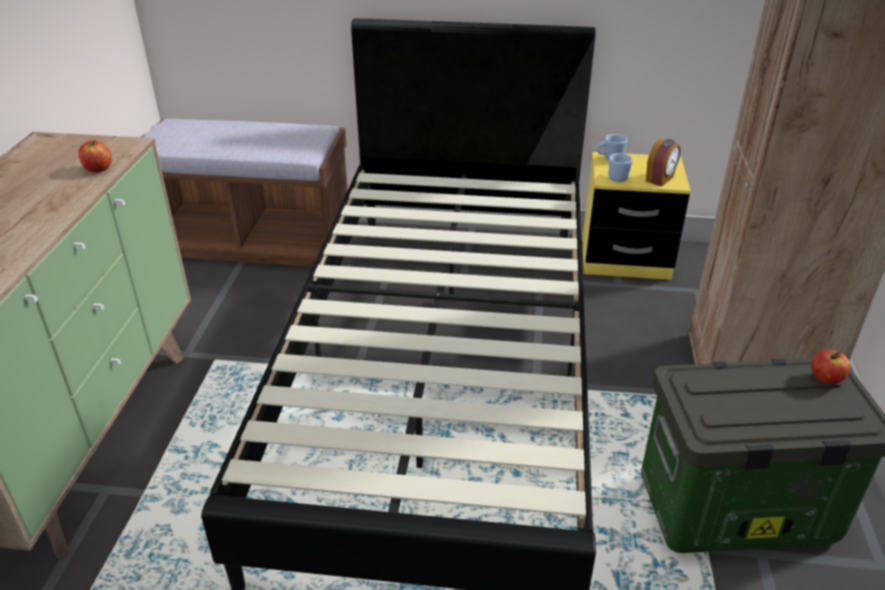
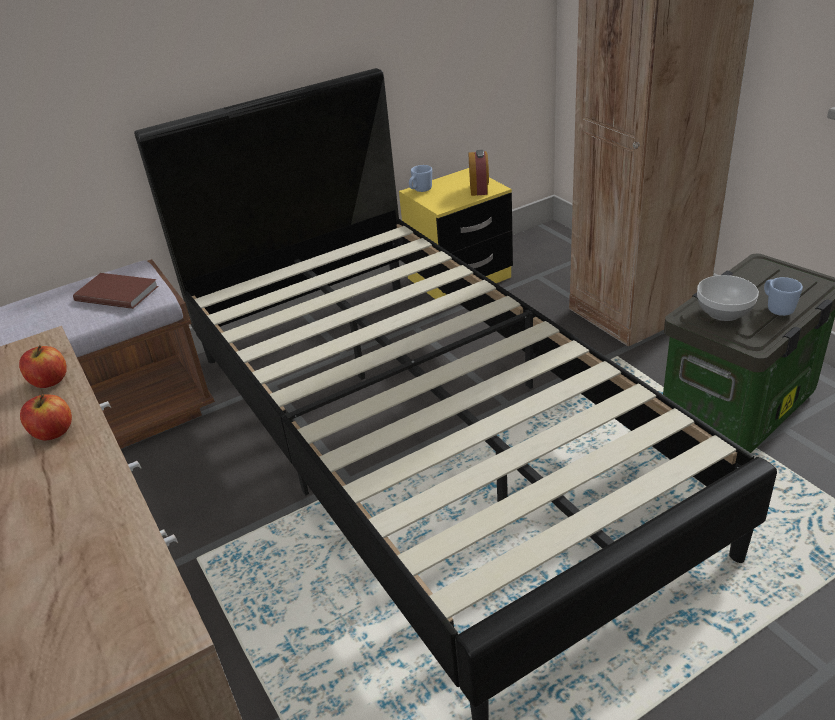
camera: 35 degrees left, 0 degrees up
blue mug [609,153,633,182] -> blue mug moved to [764,277,803,316]
apple [811,349,850,384] -> apple moved to [20,394,72,441]
none -> brown book [73,273,158,309]
none -> bowl [697,275,759,321]

